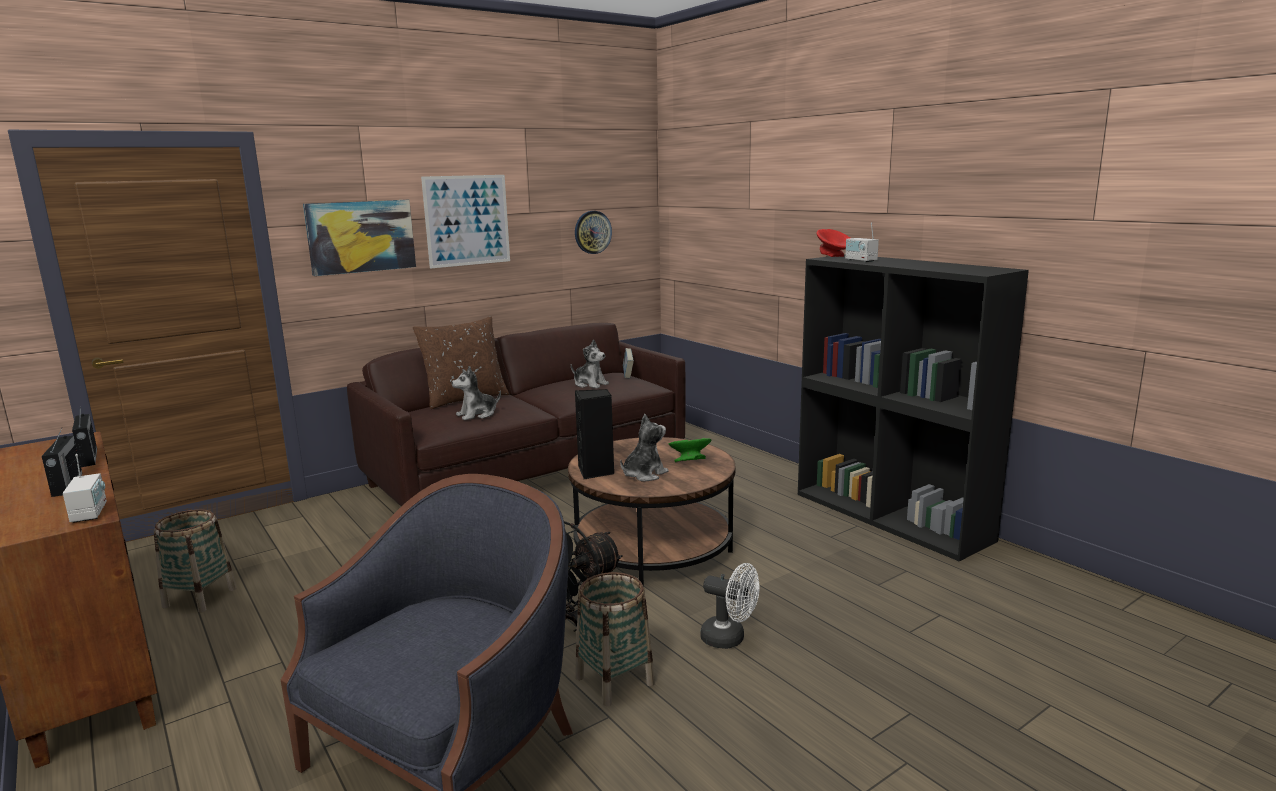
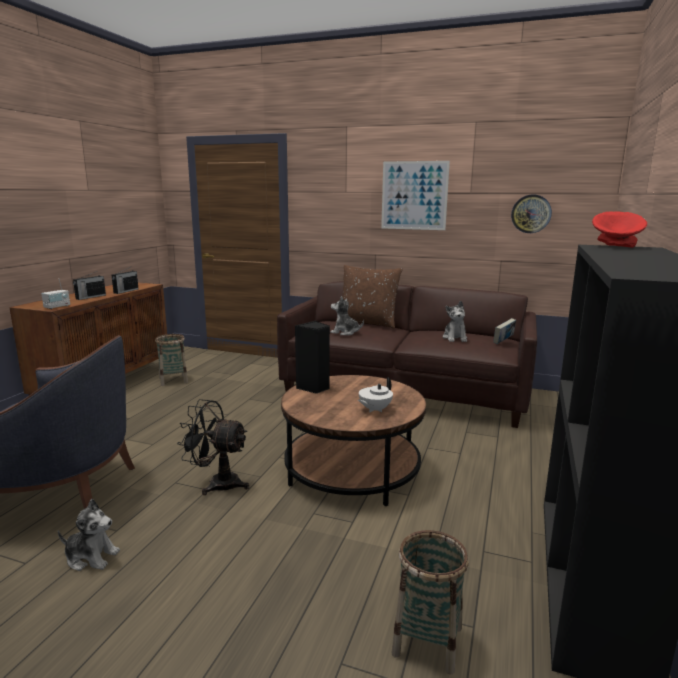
camera: 55 degrees right, 0 degrees up
picture [303,200,416,276] -> none
basket [575,572,655,706] -> basket moved to [391,530,469,674]
plush toy [620,414,669,481] -> plush toy moved to [58,499,120,571]
green bowl [668,438,711,462] -> white teapot [358,377,393,412]
white fan [700,563,760,649] -> none
radio [845,222,879,262] -> none

